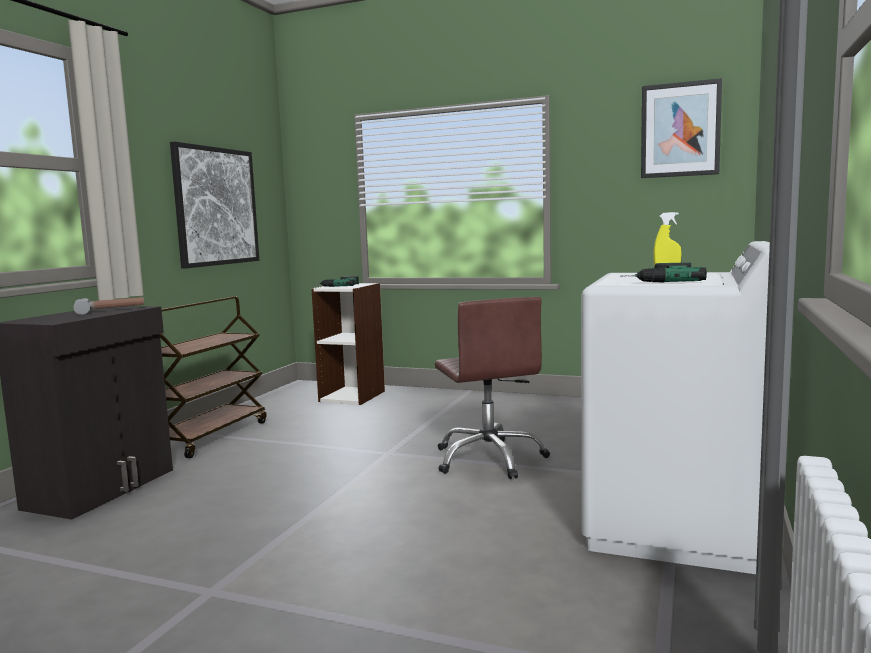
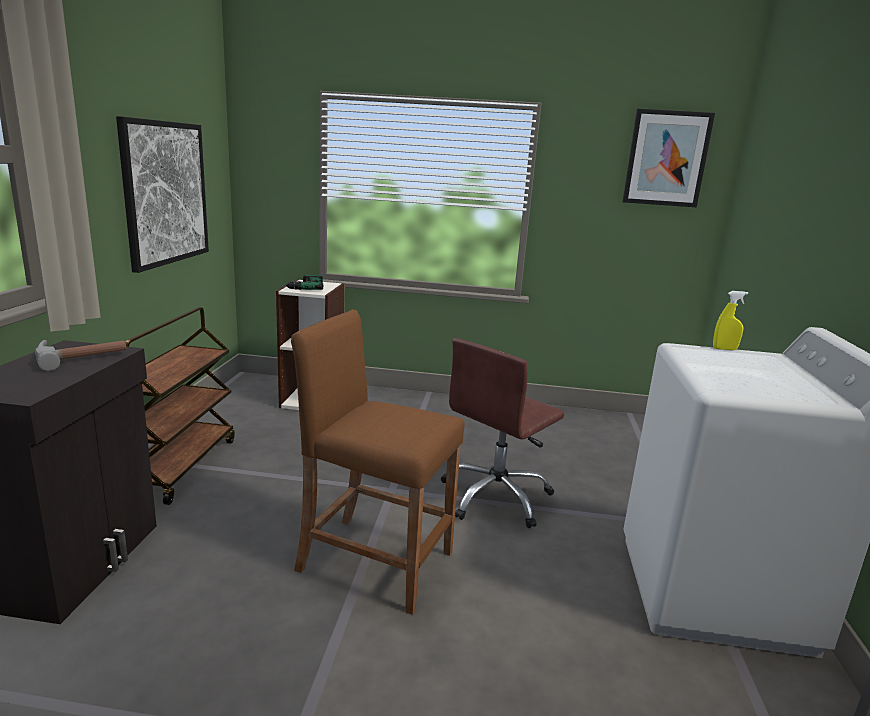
camera: 15 degrees left, 10 degrees up
brown office chair [435,297,550,479] -> brown office chair turned 75 degrees clockwise [441,338,564,528]
power drill [621,262,707,283] -> none
none -> brown stool [291,309,465,615]

